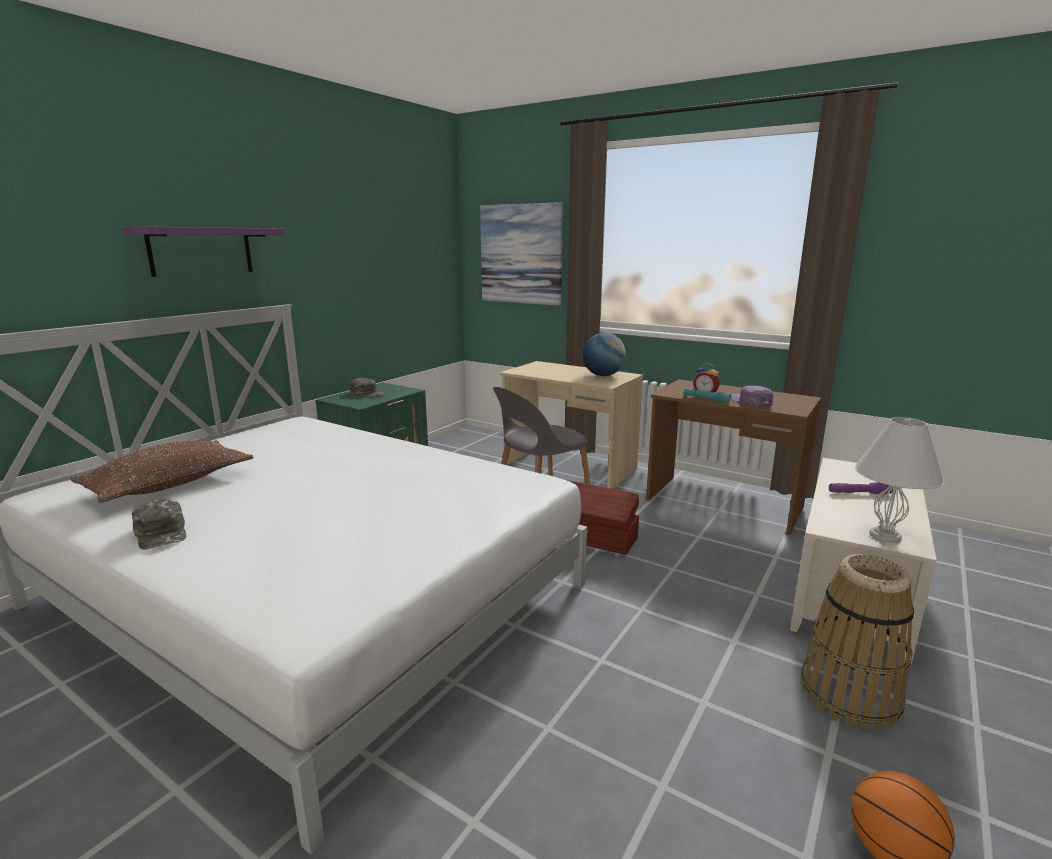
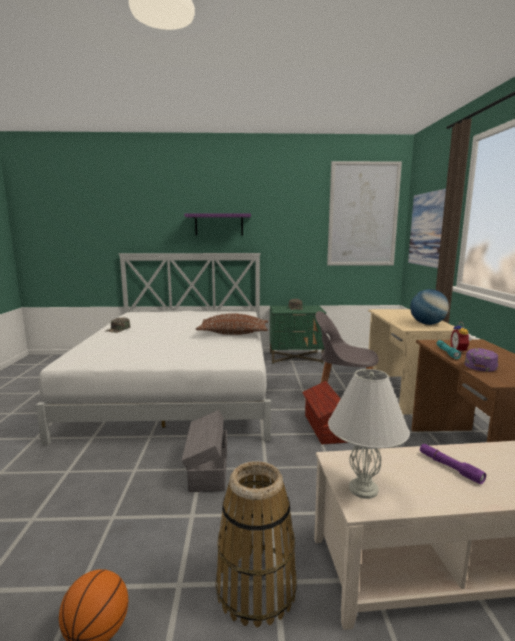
camera: 55 degrees right, 5 degrees down
brown pillow [70,440,253,503] -> brown pillow moved to [196,313,268,335]
none -> grey storage box [182,410,227,492]
none -> picture [327,161,402,266]

